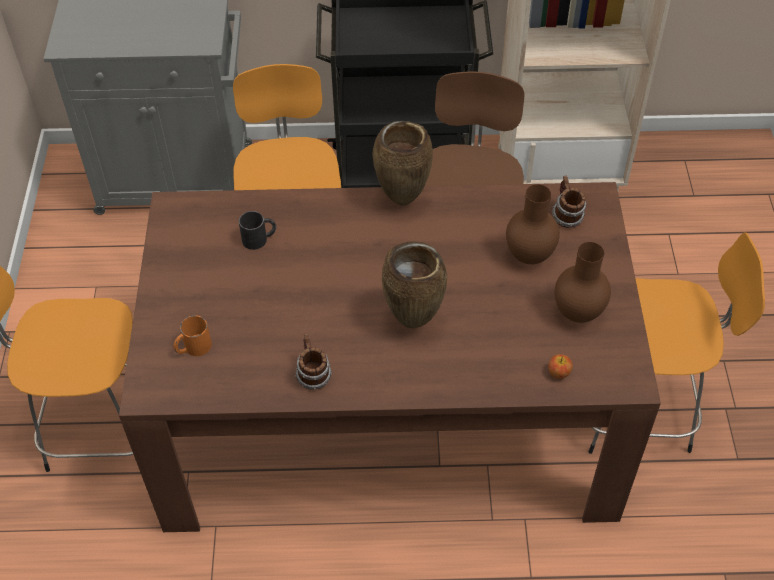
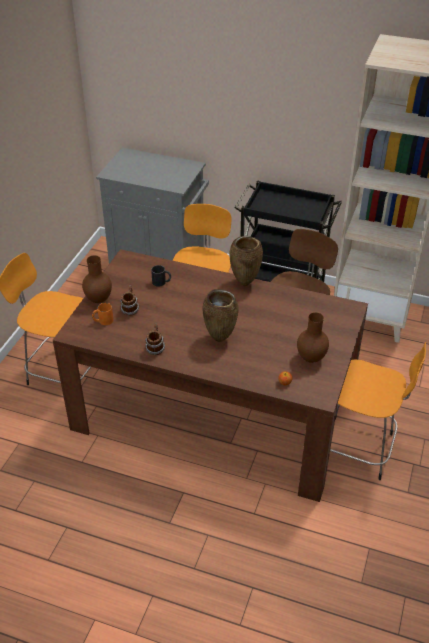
camera: 20 degrees right, 10 degrees down
brown vase [506,184,560,264] -> brown vase moved to [82,255,112,303]
mug [552,176,587,228] -> mug moved to [120,285,139,316]

